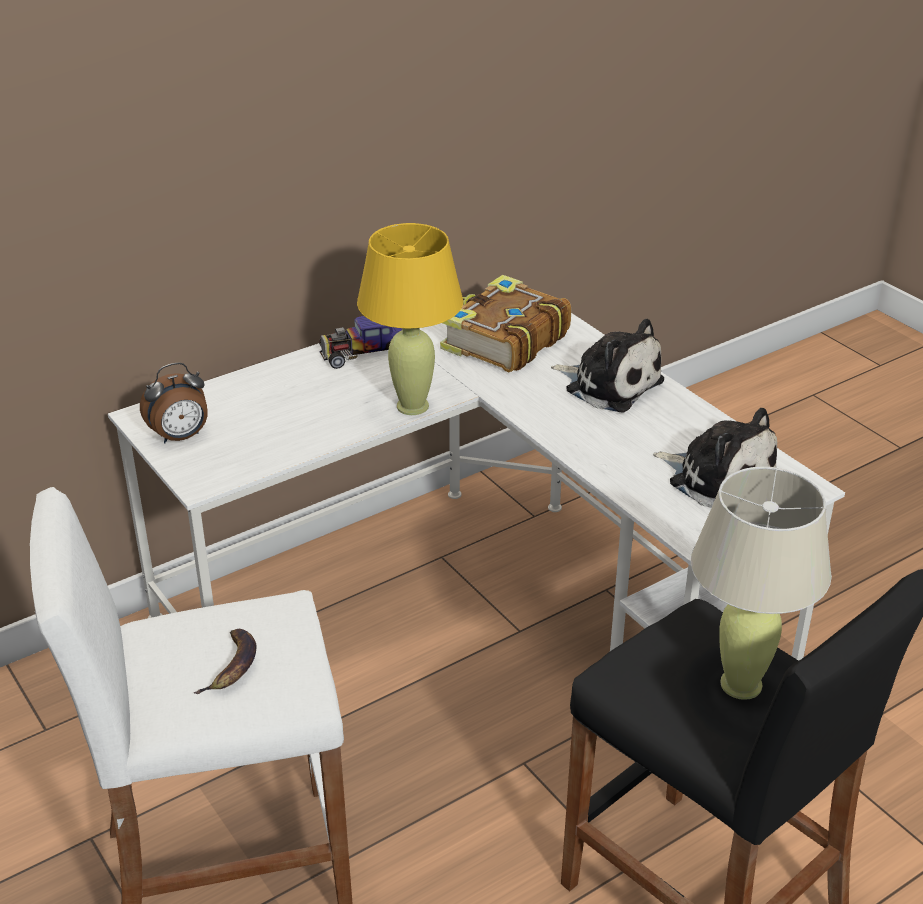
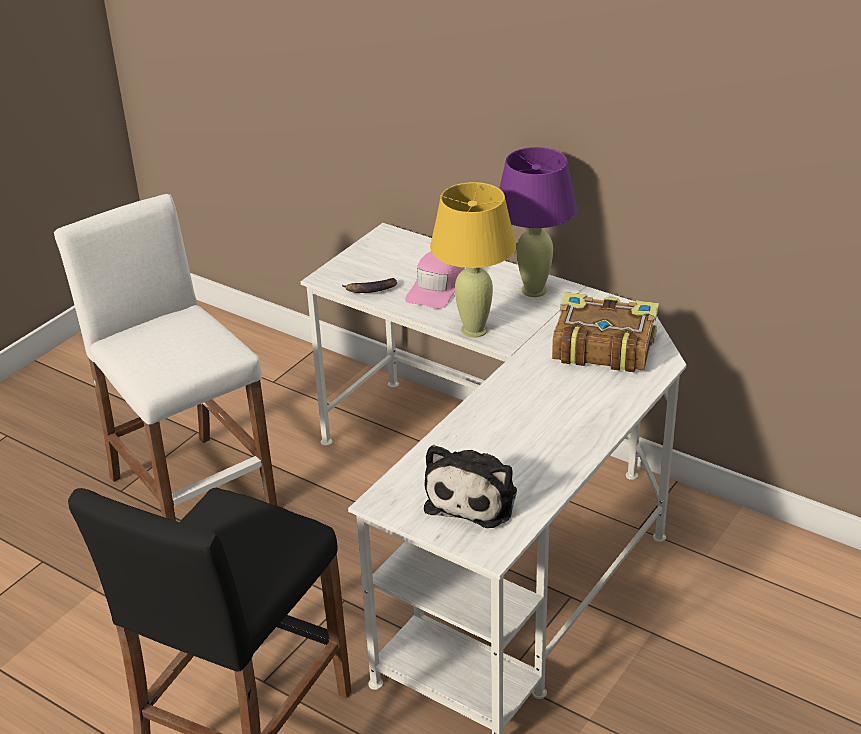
camera: 70 degrees right, 0 degrees up
alarm clock [140,363,208,443] -> none
banana [194,629,257,694] -> banana moved to [342,278,397,293]
toy car [319,316,402,369] -> purple table lamp [499,147,577,297]
plush toy [551,319,664,413] -> none
beige table lamp [691,467,832,700] -> none
none -> pink cap [405,251,465,309]

